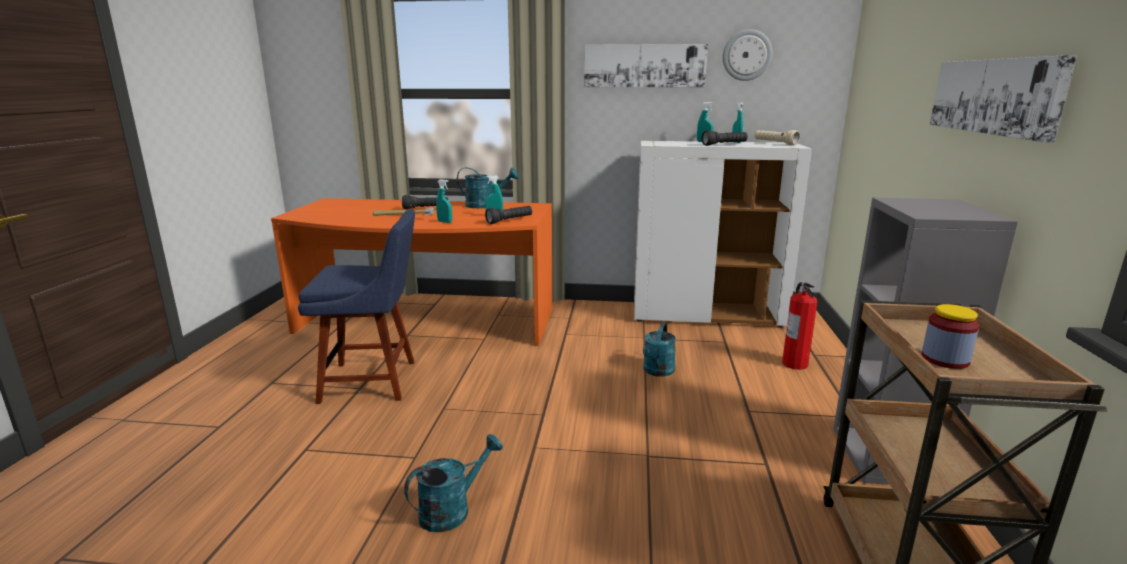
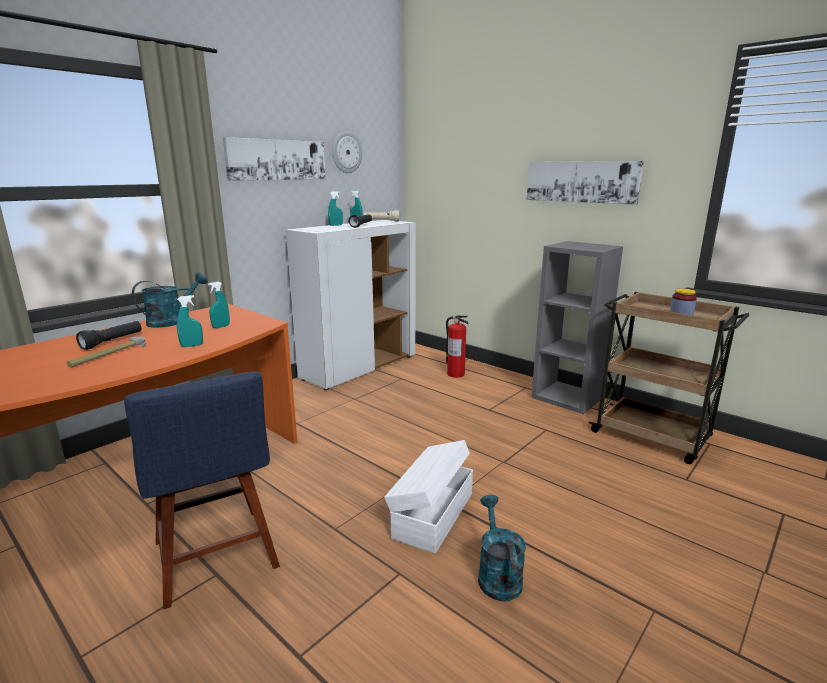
camera: 55 degrees left, 0 degrees up
blue chair [298,209,415,404] -> blue chair turned 120 degrees clockwise [124,371,280,609]
black flashlight [485,206,532,224] -> none
turquoise watering can [643,322,676,377] -> none
none -> white storage box [384,440,473,554]

